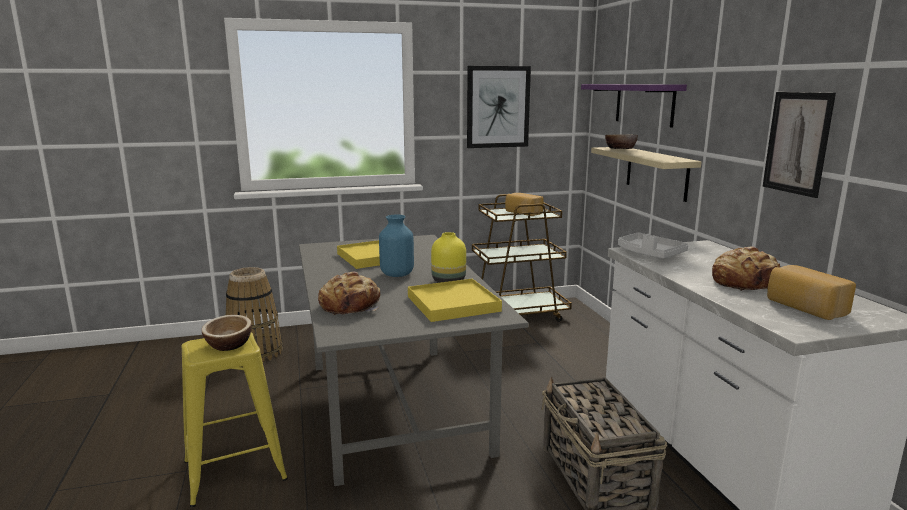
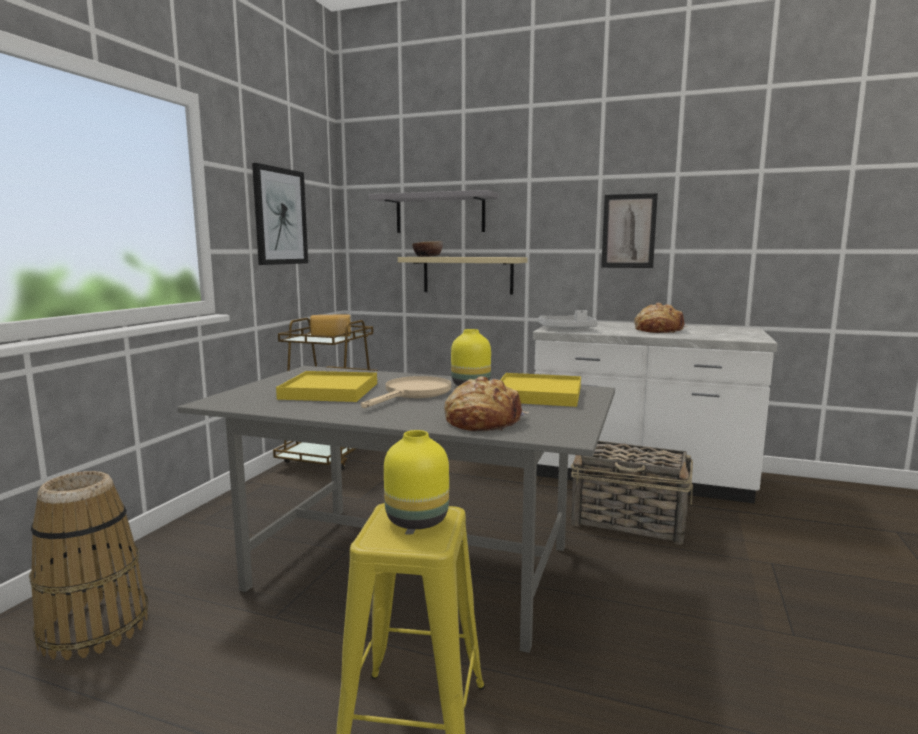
camera: 55 degrees left, 5 degrees down
bowl [201,315,252,351] -> yellow vase [384,430,449,529]
blue vase [379,214,414,277] -> beige frying pan [361,376,451,408]
purple shelf [581,84,687,128] -> grey shelf [369,190,499,233]
bread [767,265,856,320] -> none

